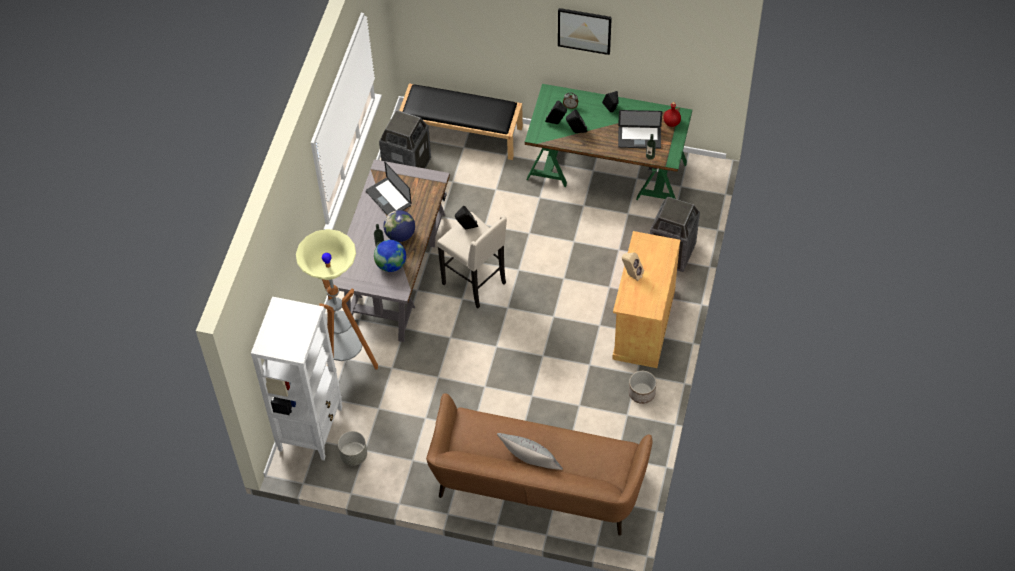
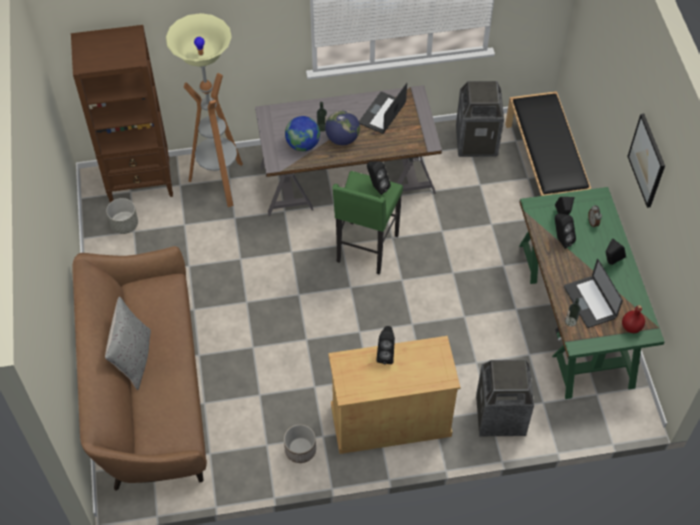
camera: 65 degrees right, 0 degrees up
white bookcase [251,297,342,460] -> brown bookcase [71,25,173,203]
beige stool [437,212,507,308] -> green stool [332,171,403,275]
beige speaker [622,253,644,281] -> black speaker [376,326,395,365]

